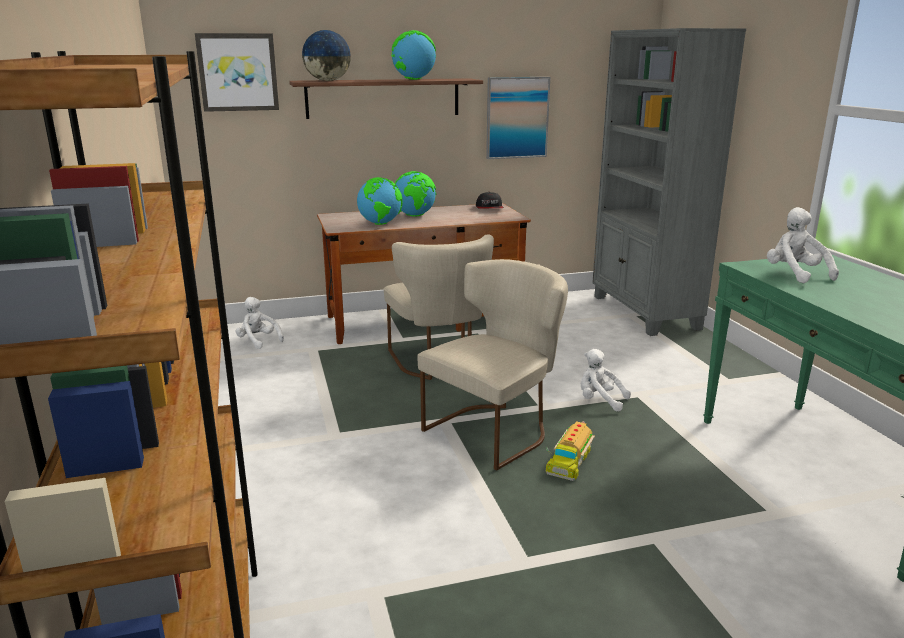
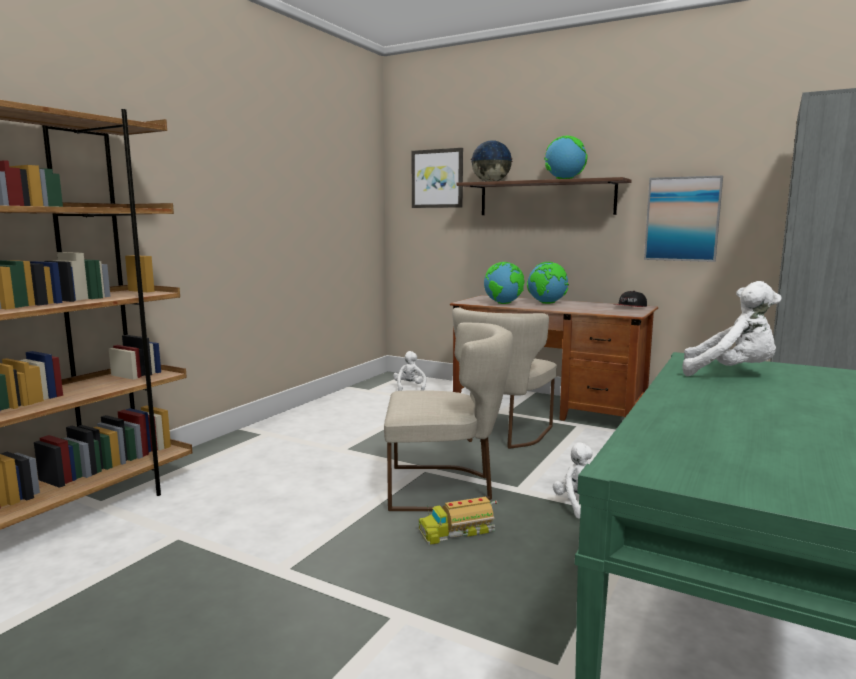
camera: 45 degrees right, 10 degrees down
white plush toy [767,207,839,283] -> white plush toy turned 90 degrees clockwise [682,281,782,376]

